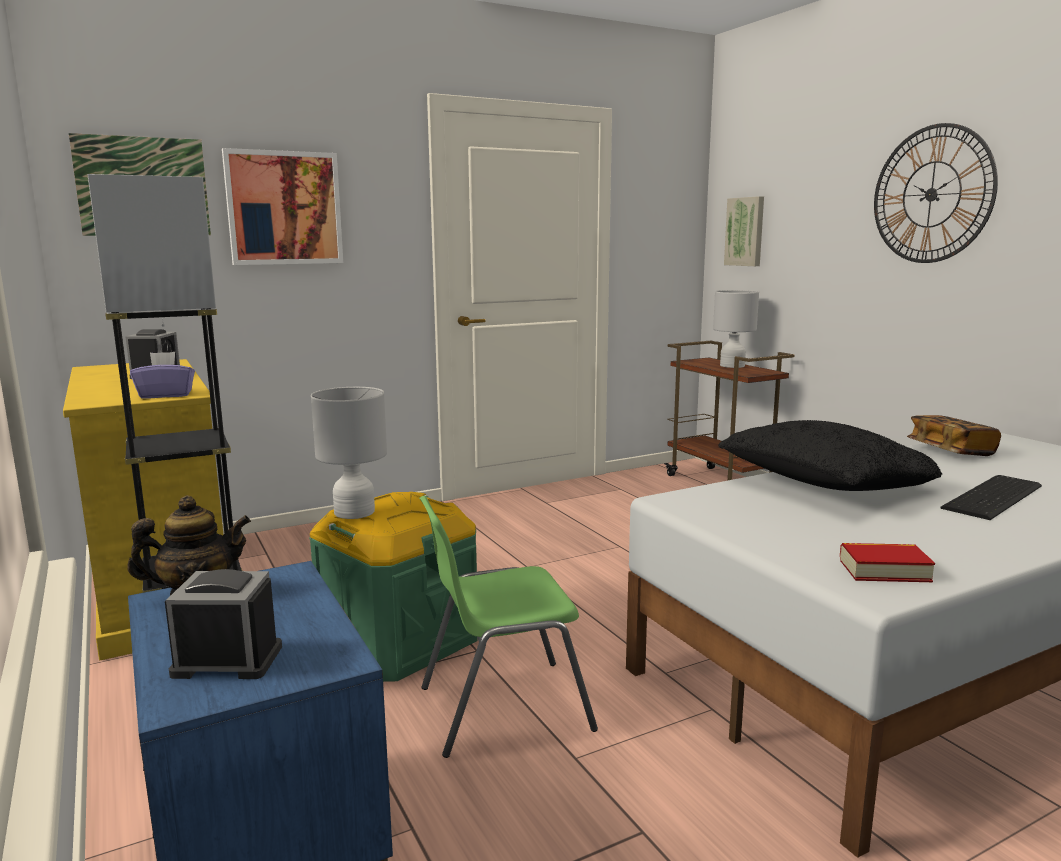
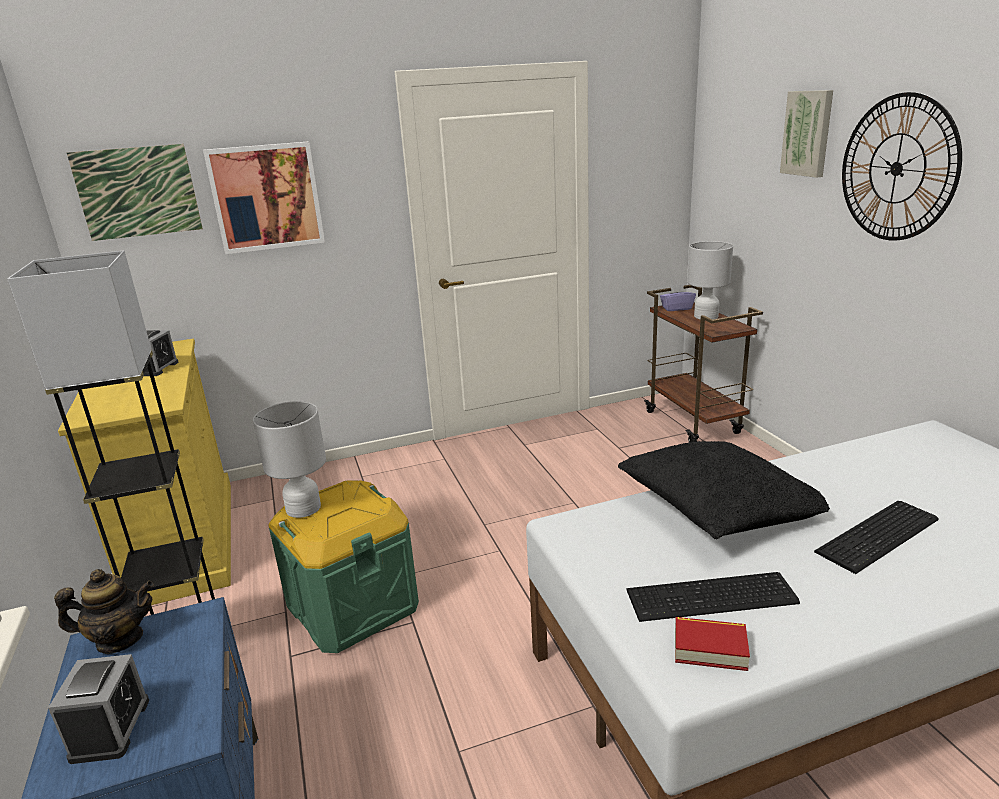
camera: 10 degrees right, 10 degrees up
purple tissue box [130,352,195,399] -> purple tissue box moved to [660,284,696,311]
alarm clock [165,569,282,679] -> alarm clock turned 75 degrees clockwise [48,654,149,764]
green chair [419,496,598,758] -> none
picture [724,196,764,266] -> picture moved to [780,90,833,178]
book [907,415,1001,456] -> none
none -> keyboard [627,572,800,622]

